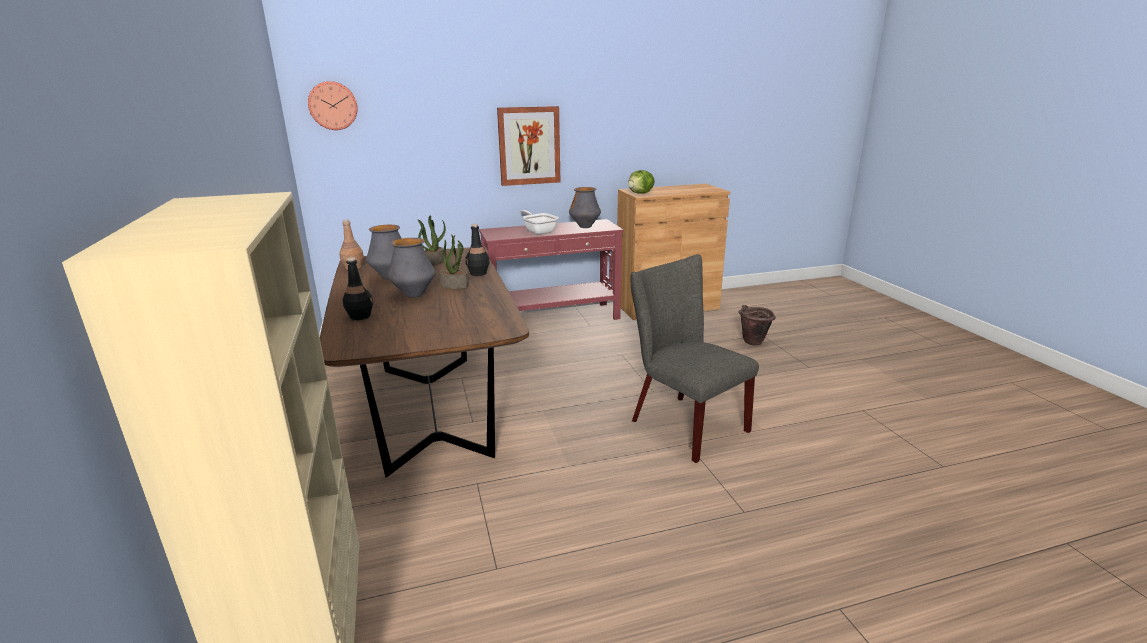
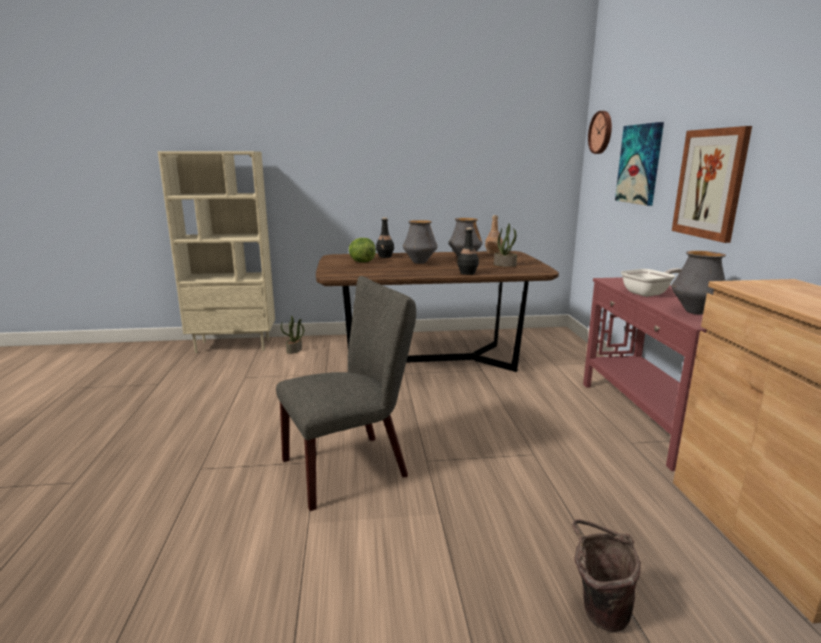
camera: 100 degrees right, 5 degrees down
potted plant [439,234,469,289] -> potted plant moved to [281,316,304,354]
lettuce [628,170,655,194] -> lettuce moved to [349,238,376,262]
none -> picture [615,122,664,206]

